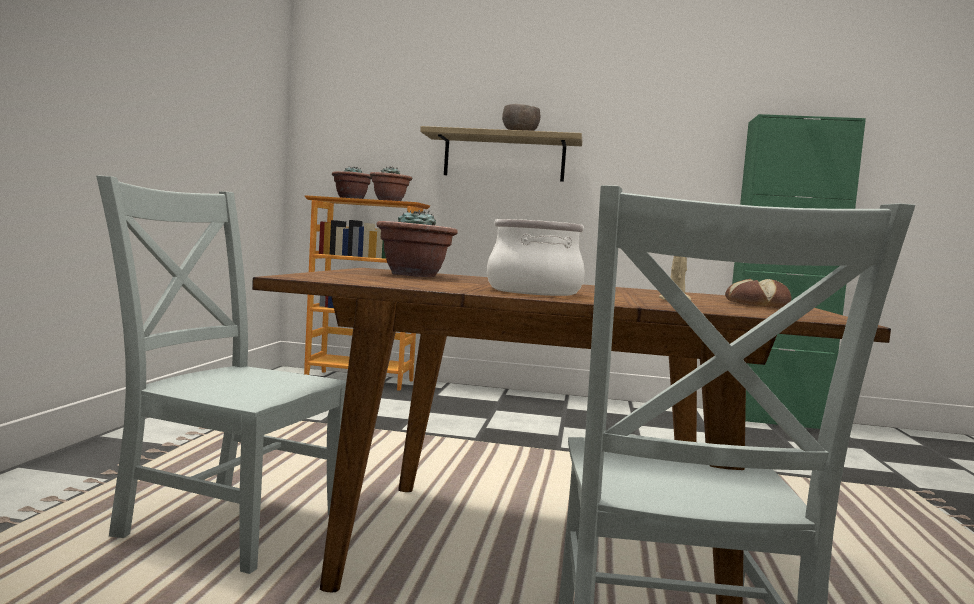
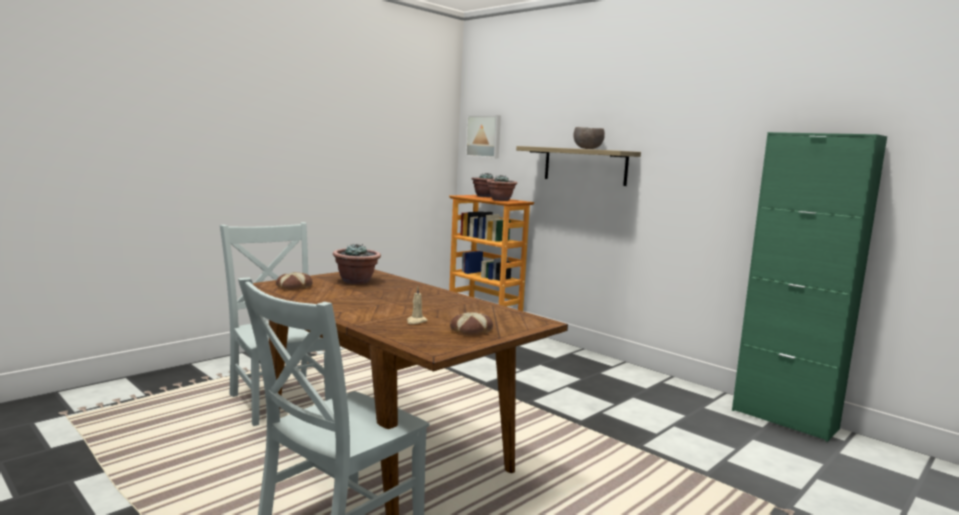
camera: 35 degrees right, 5 degrees up
cooking pot [487,219,585,296] -> none
none -> bread [276,272,313,290]
none -> picture [465,115,501,158]

